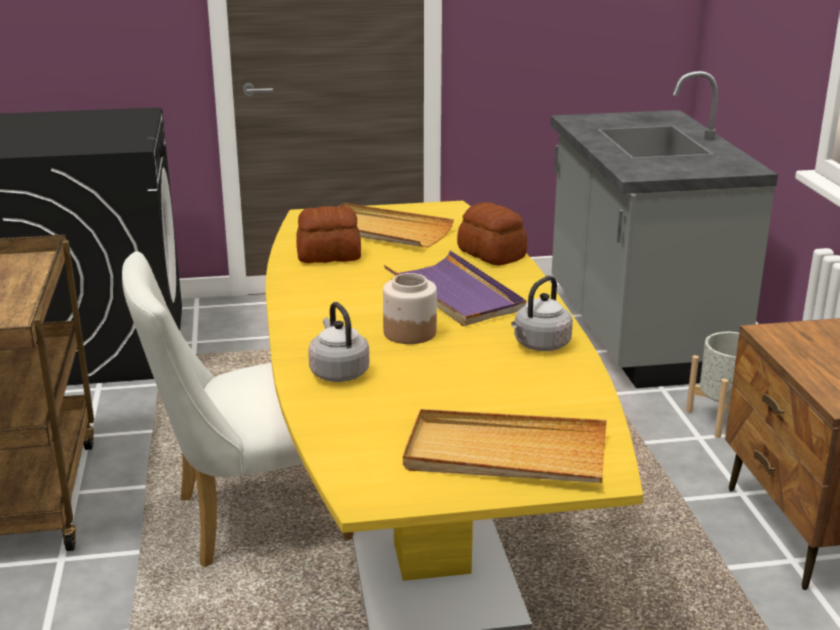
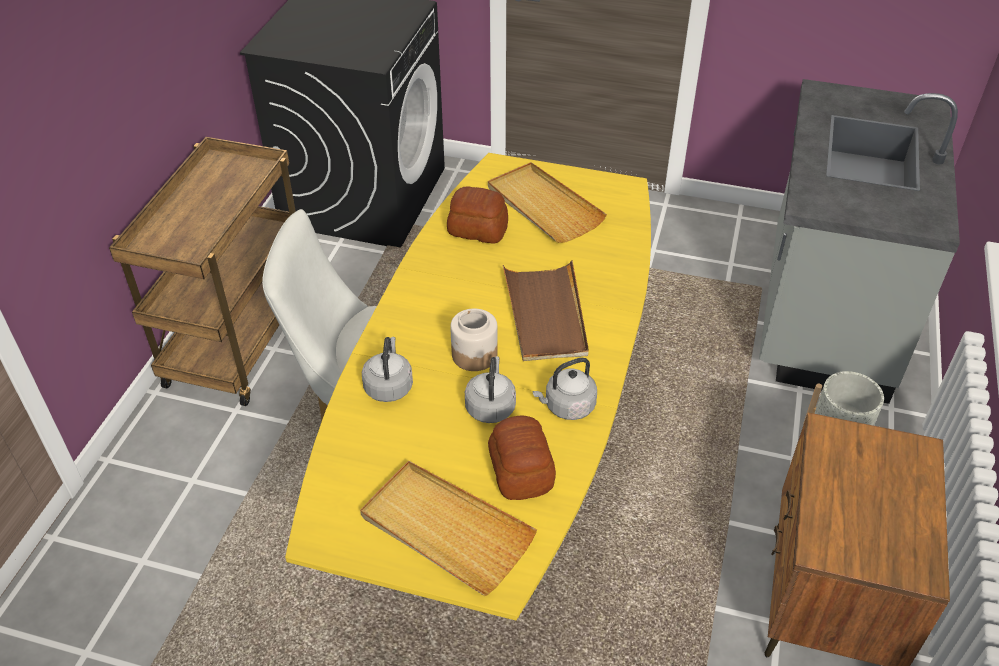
camera: 25 degrees right, 20 degrees up
purple tray [384,250,527,326] -> brown tray [503,260,589,361]
bread [457,202,527,265] -> bread moved to [488,416,556,500]
none -> grey kettle [465,356,516,423]

